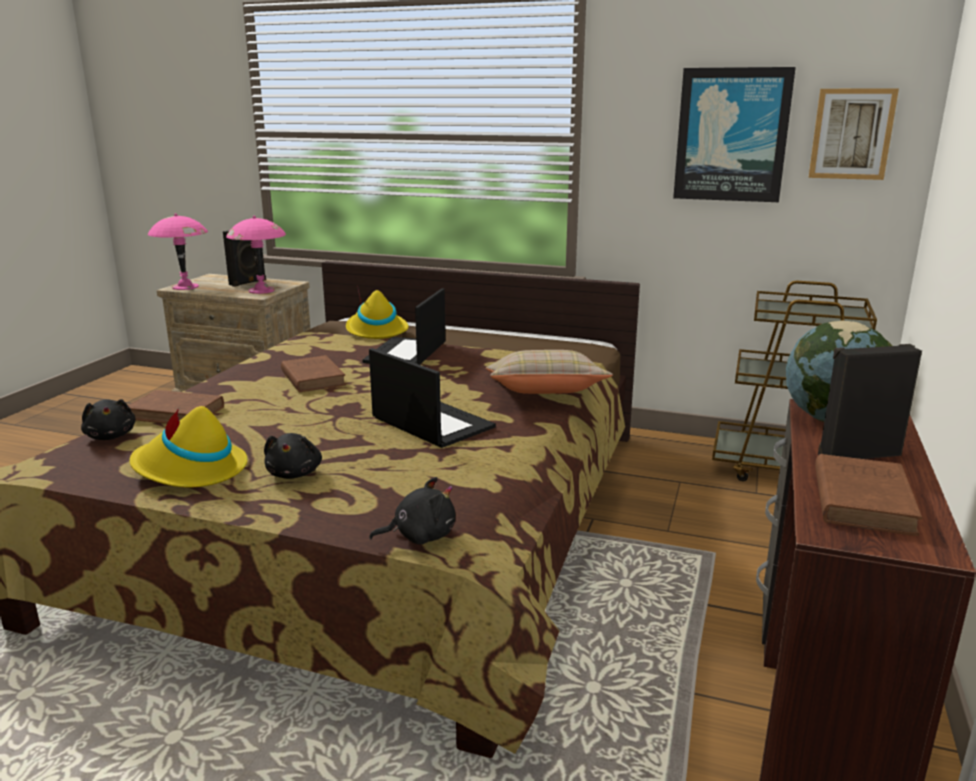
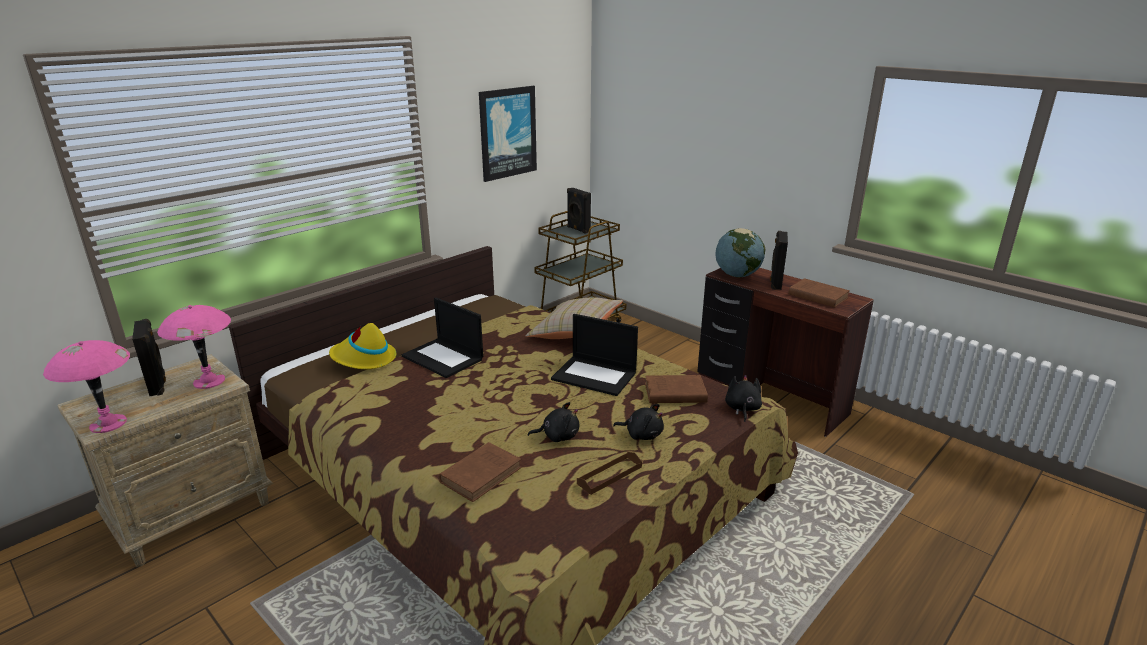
camera: 65 degrees left, 5 degrees up
black plush toy [81,399,136,440] -> black plush toy moved to [528,402,579,442]
yellow hat [129,406,247,488] -> brown tray [577,452,642,495]
brown book [281,355,346,392] -> brown book moved to [645,375,708,403]
laptop [369,348,496,448] -> laptop turned 135 degrees counterclockwise [551,314,638,396]
picture [808,88,899,180] -> none
none -> black speaker [567,188,591,234]

